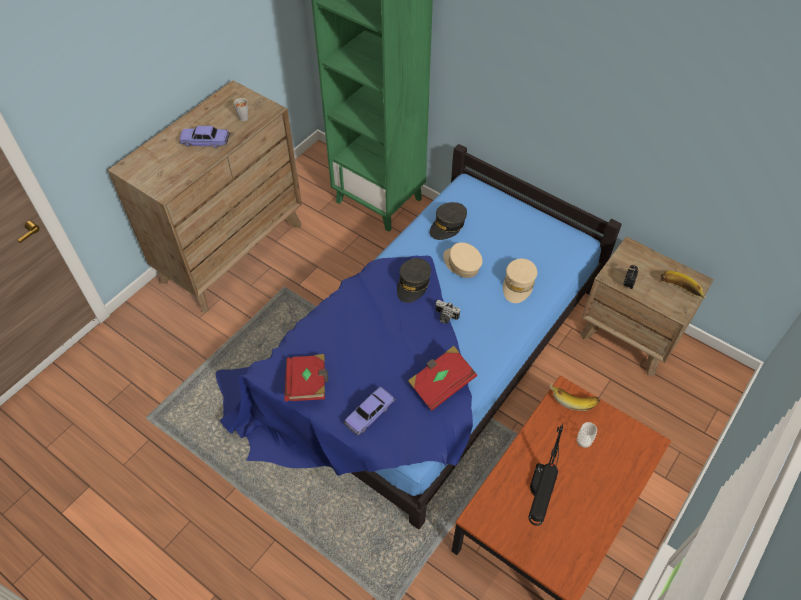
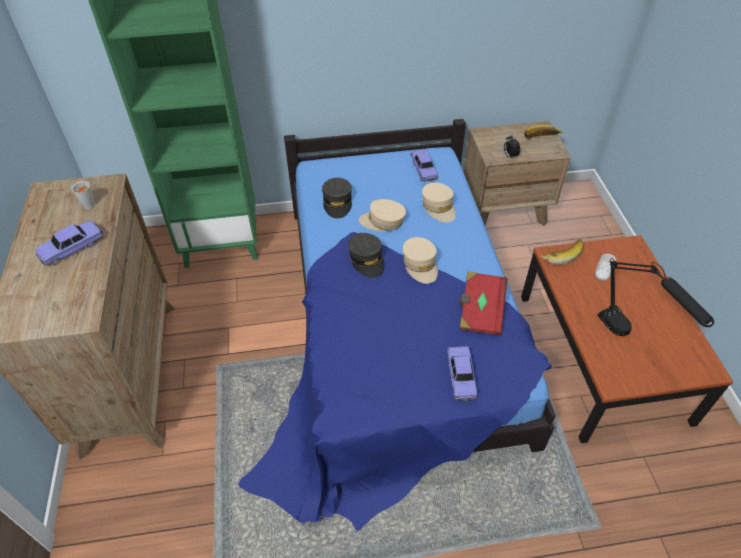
camera: 45 degrees left, 5 degrees down
red book [284,354,328,402] -> none
camera [435,300,460,324] -> beige cap [403,237,438,284]
none -> toy car [410,149,438,182]

